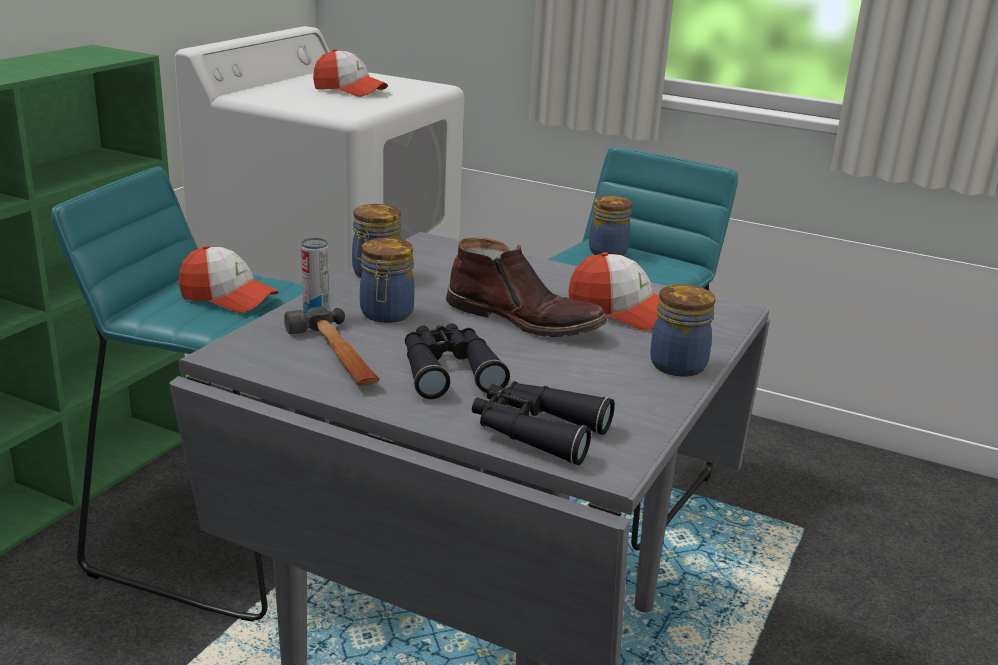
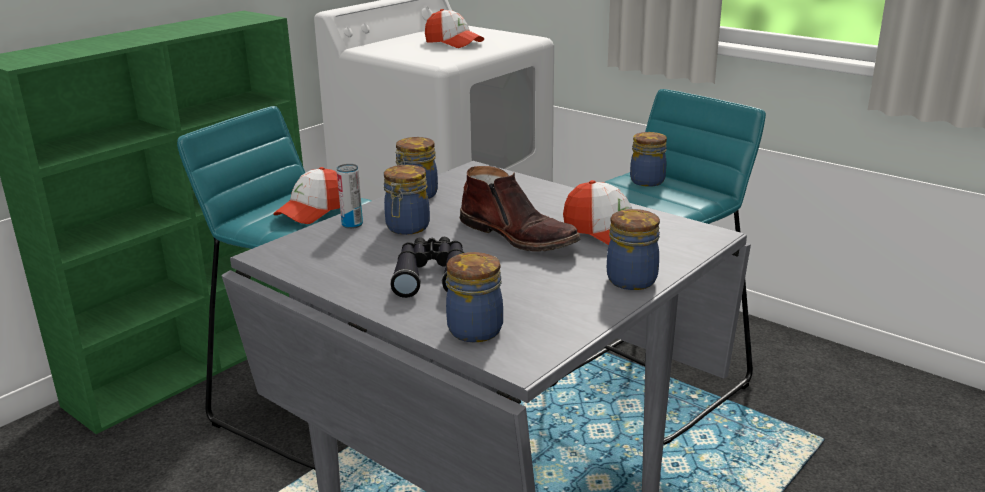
camera: 15 degrees right, 0 degrees up
cap [178,245,279,313] -> cap turned 90 degrees clockwise [273,167,340,224]
hammer [284,307,379,386] -> none
black binoculars [472,381,615,465] -> jar [446,252,503,342]

